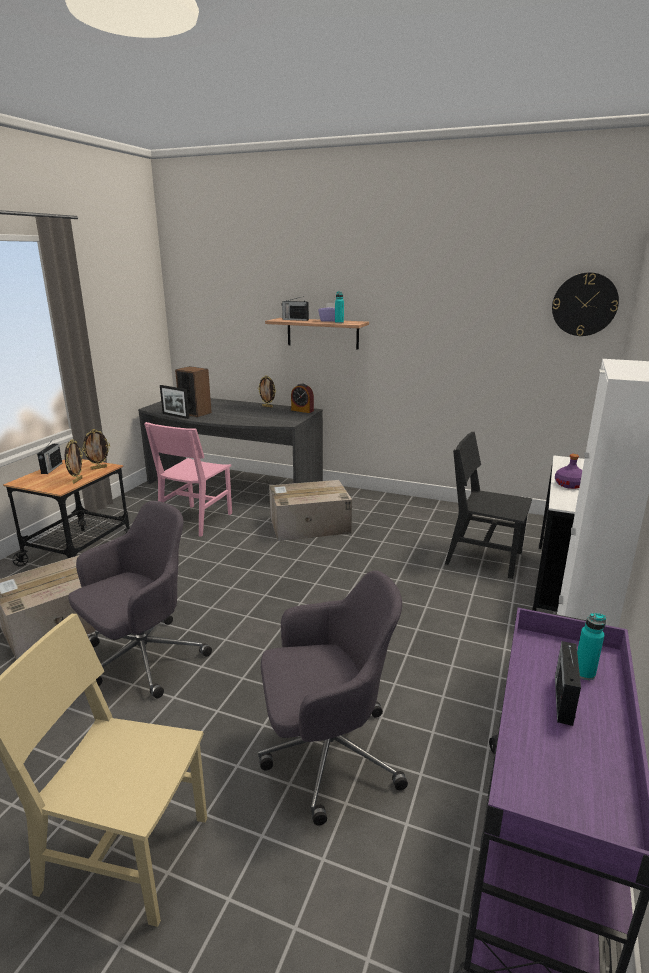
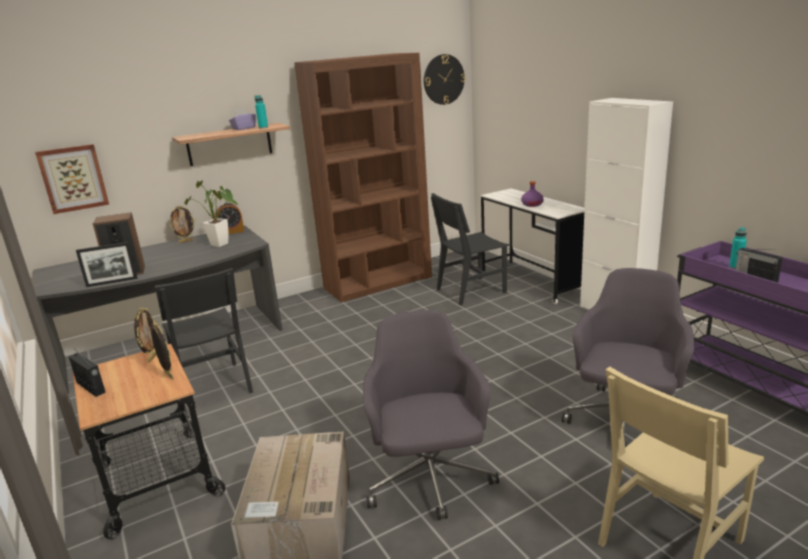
camera: 50 degrees left, 0 degrees up
pink chair [144,422,232,537] -> black chair [155,268,253,393]
cardboard box [269,480,352,541] -> none
radio [282,296,309,321] -> none
none -> picture [35,144,109,214]
none -> potted plant [184,181,238,247]
none -> brown bookcase [294,53,432,302]

